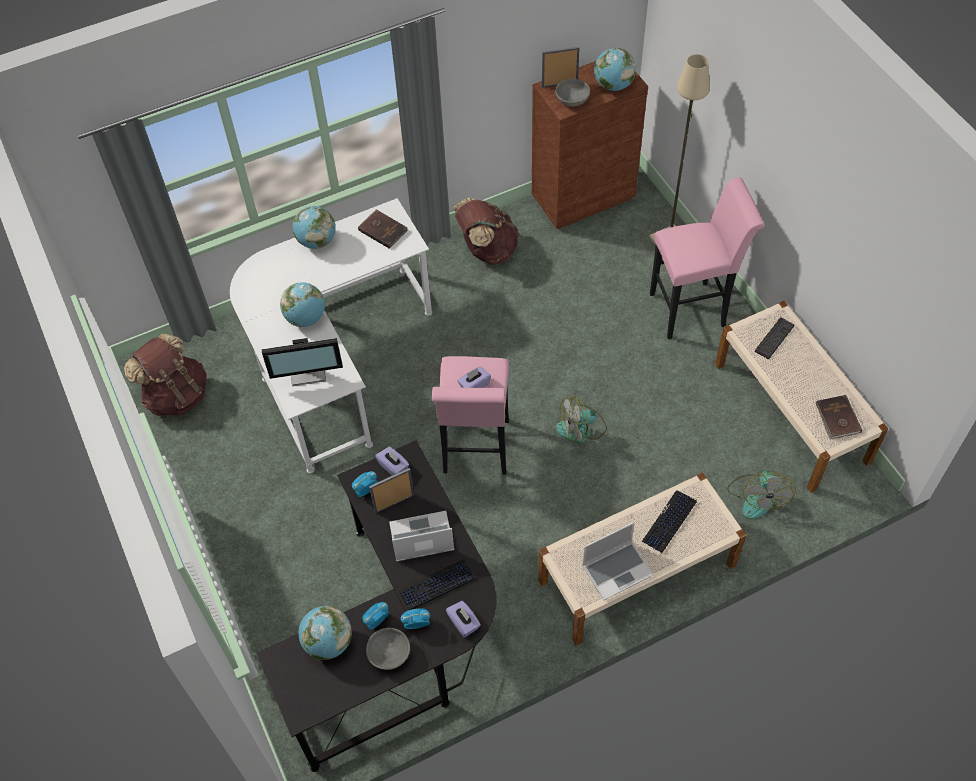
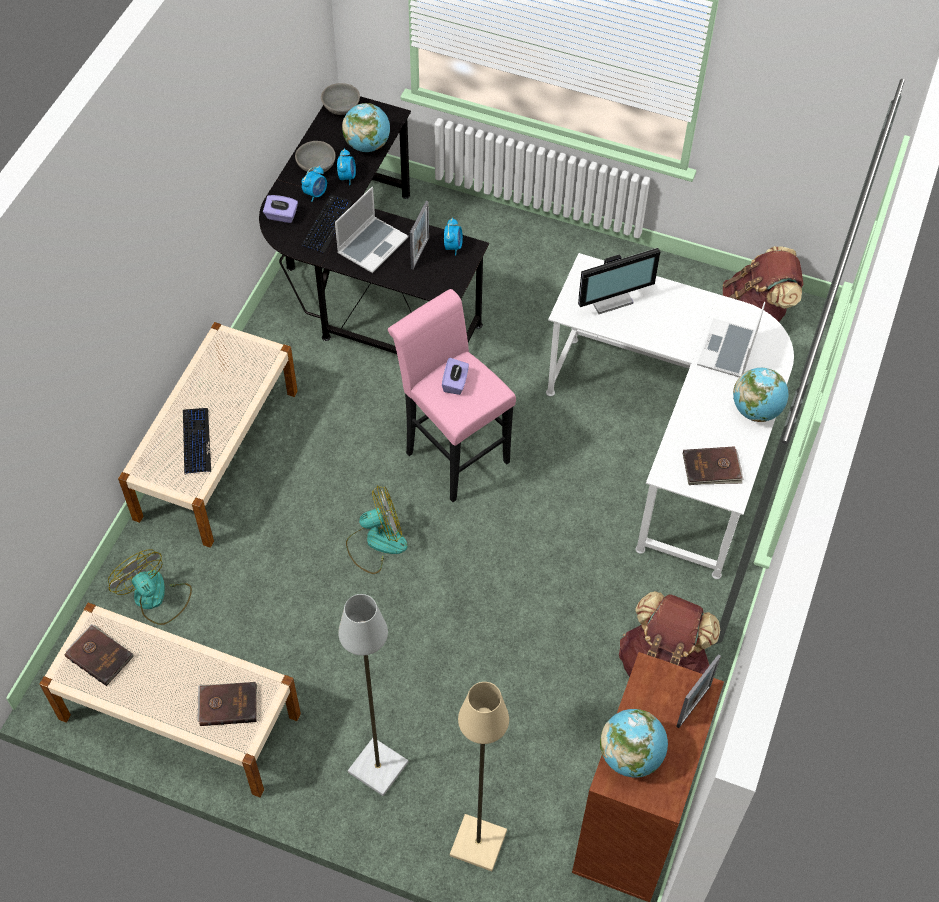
camera: 135 degrees right, 0 degrees up
monitor [262,338,343,386] -> monitor turned 150 degrees counterclockwise [578,248,660,314]
globe [280,282,325,327] -> none
purple tissue box [375,447,409,476] -> none
grey bowl [555,79,590,107] -> grey bowl moved to [321,83,360,115]
fan [556,395,607,444] -> fan turned 45 degrees clockwise [346,485,408,574]
laptop [582,522,653,600] -> laptop moved to [697,302,765,377]
pink stool [650,177,765,339] -> grey floor lamp [338,594,408,796]
keyboard [755,317,794,359] -> brown book [197,682,257,726]

